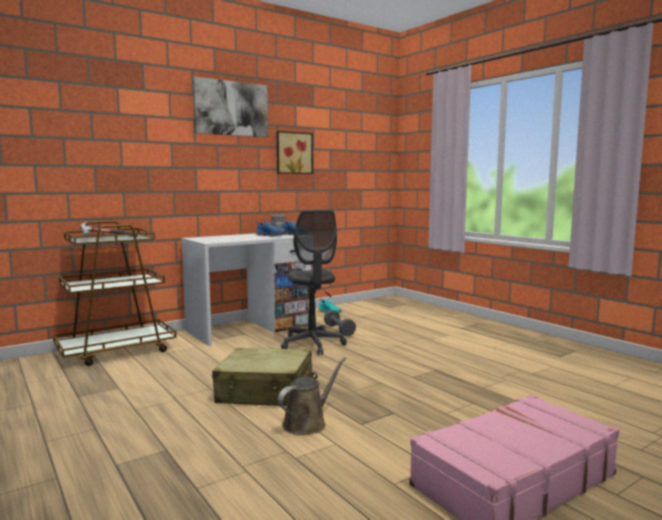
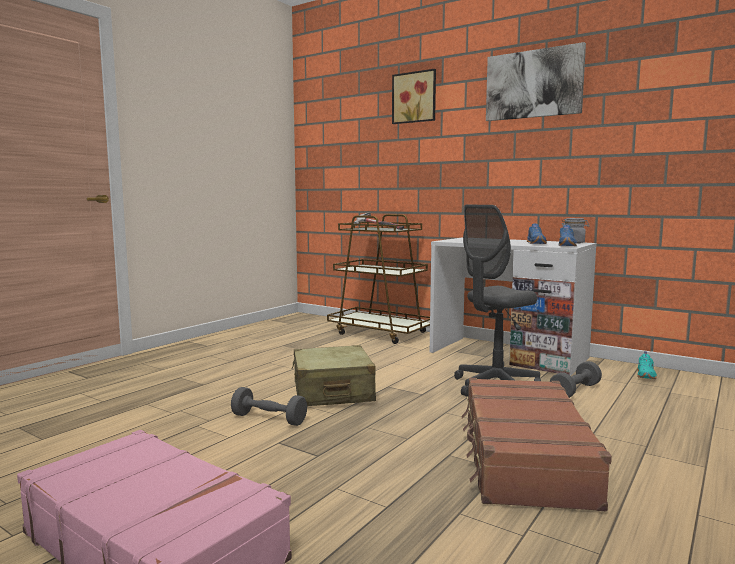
camera: 70 degrees right, 0 degrees up
picture [276,131,313,174] -> picture moved to [392,69,436,124]
brown watering can [278,357,346,435] -> grey dumbbell [231,387,307,426]
none -> brown suitcase [461,378,612,511]

